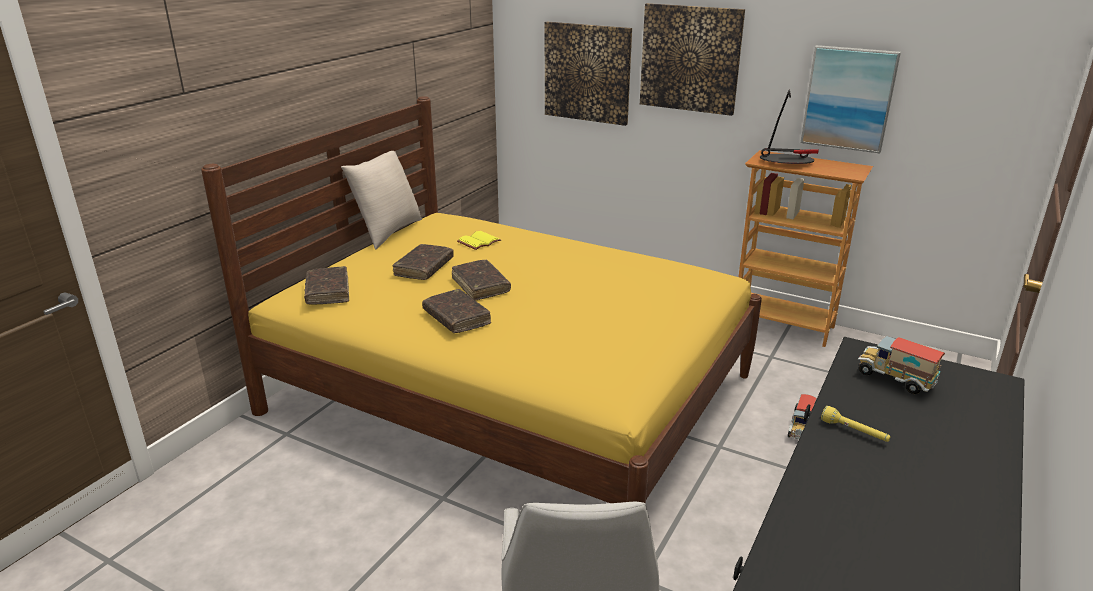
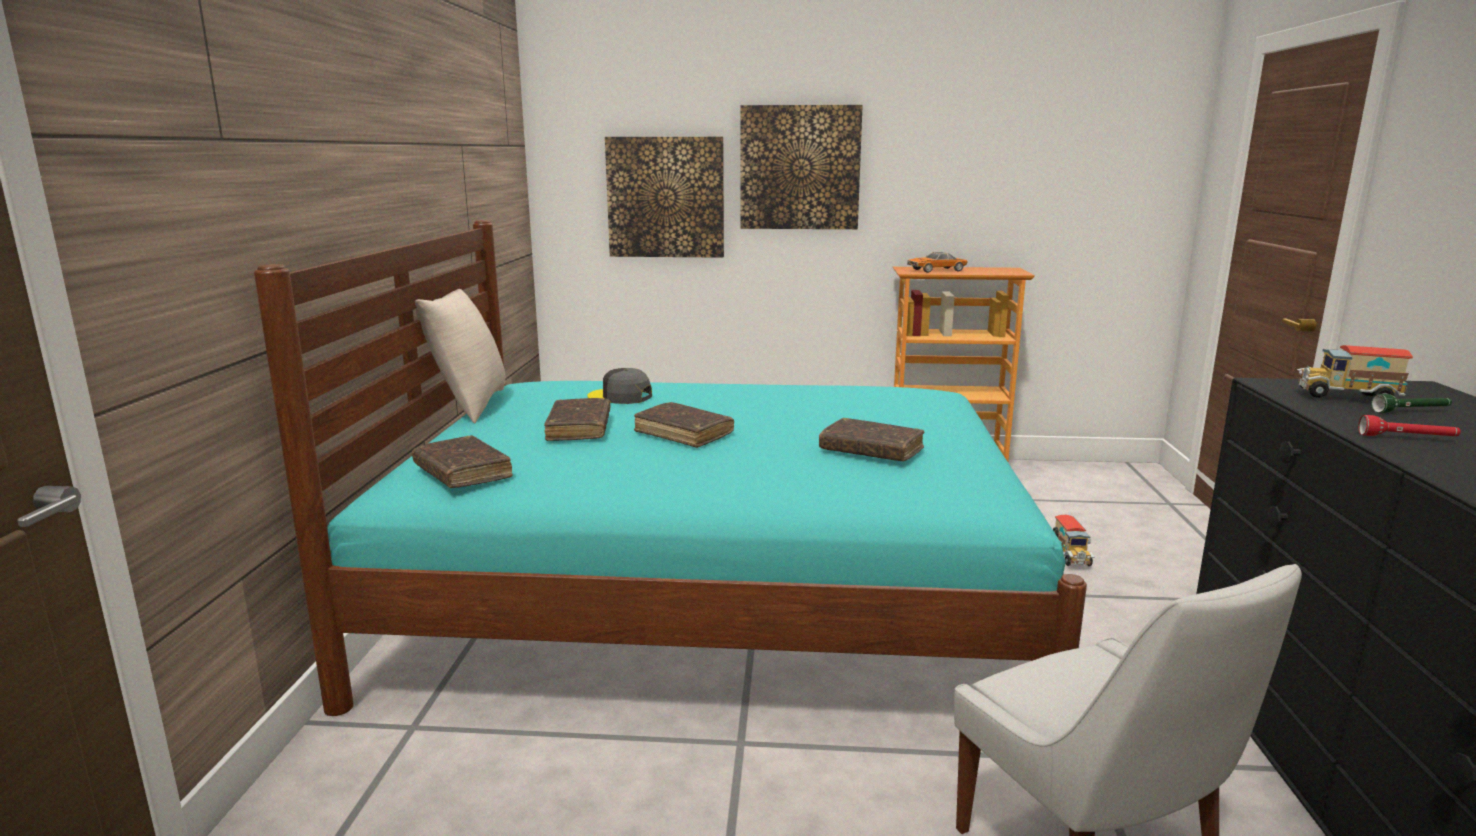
camera: 25 degrees left, 10 degrees down
yellow bed [201,96,762,503] -> turquoise bed [254,220,1087,716]
brown book [422,289,491,333] -> brown book moved to [819,418,925,462]
yellow book [457,231,501,250] -> grey cap [588,368,652,404]
table lamp [760,90,819,164] -> toy car [907,252,968,273]
picture [801,45,901,153] -> none
yellow flashlight [821,406,891,442] -> red flashlight [1358,415,1461,436]
none -> green flashlight [1371,394,1452,413]

